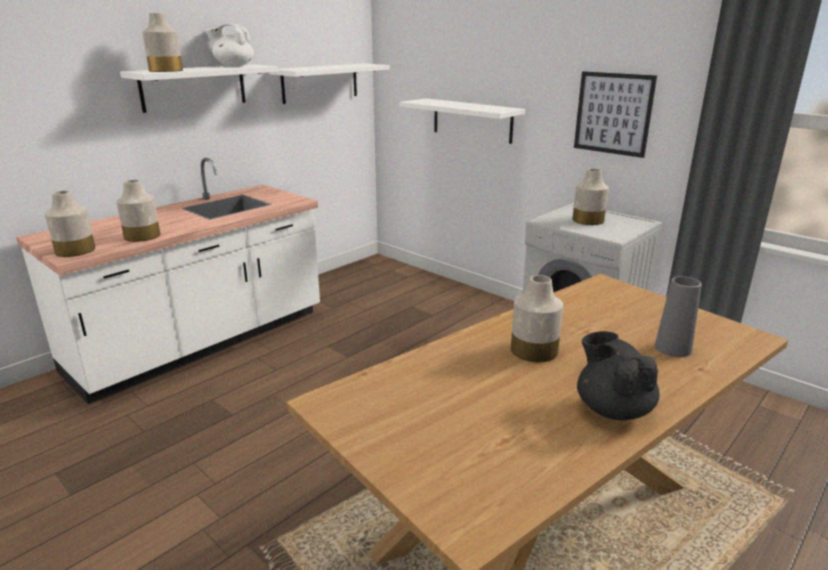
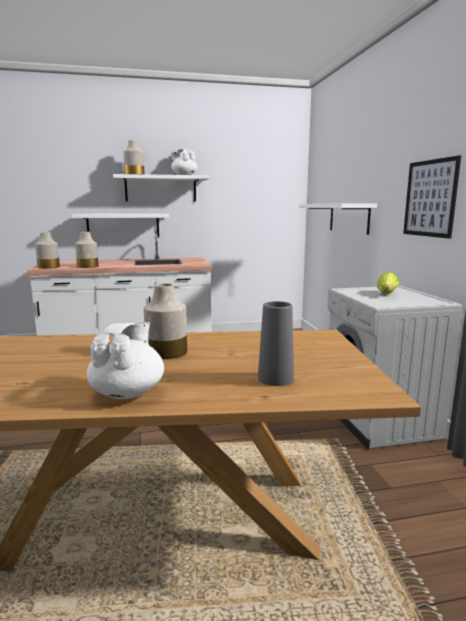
camera: 35 degrees right, 10 degrees down
white shelf [270,63,390,104] -> white shelf moved to [72,214,169,238]
beige vase [572,168,609,225] -> lettuce [377,272,399,294]
black teapot [577,331,660,420] -> white teapot [87,322,164,399]

